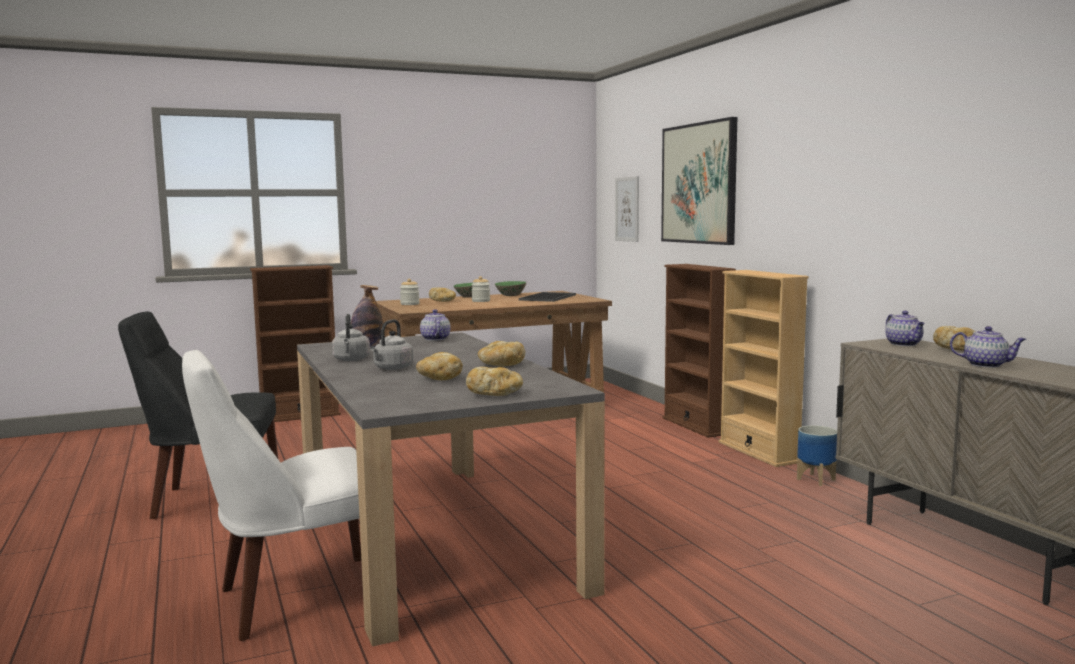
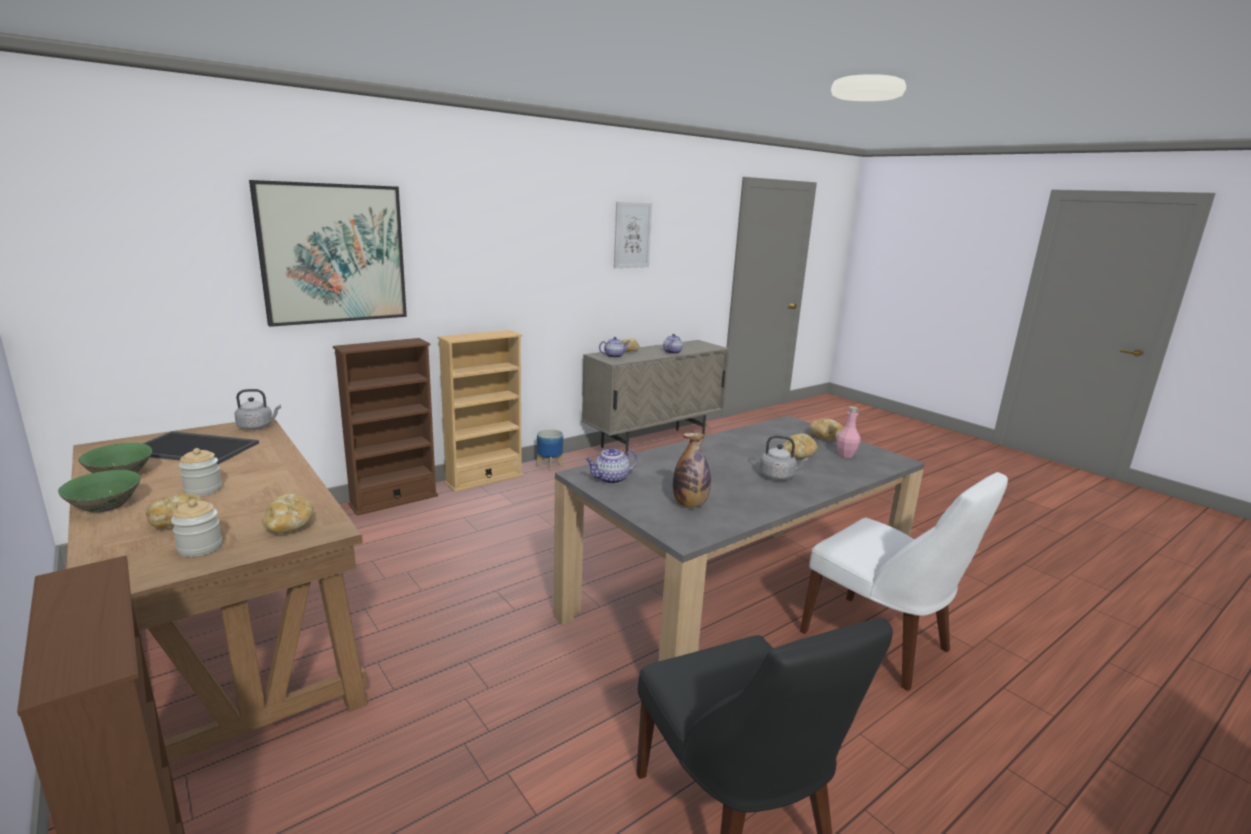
camera: 105 degrees left, 10 degrees up
grey kettle [332,314,370,361] -> grey kettle moved to [235,389,281,430]
bread [478,341,525,366] -> bread moved to [262,494,313,533]
picture [615,176,639,242] -> picture moved to [614,202,652,268]
none -> pink bottle [836,406,861,458]

